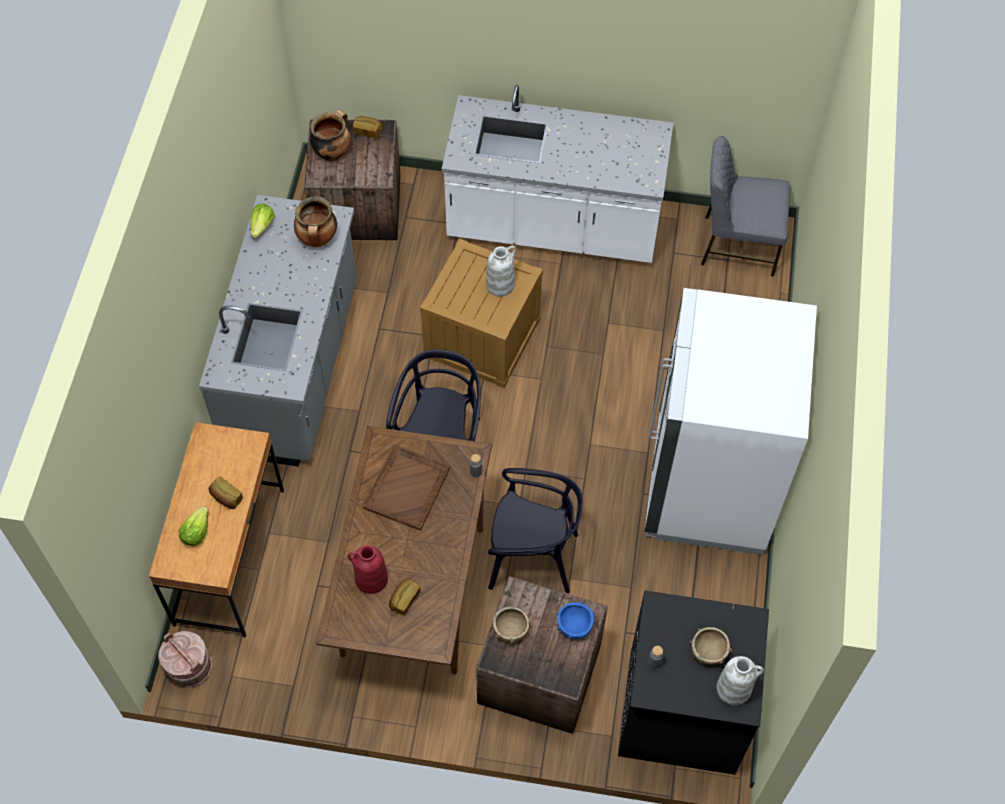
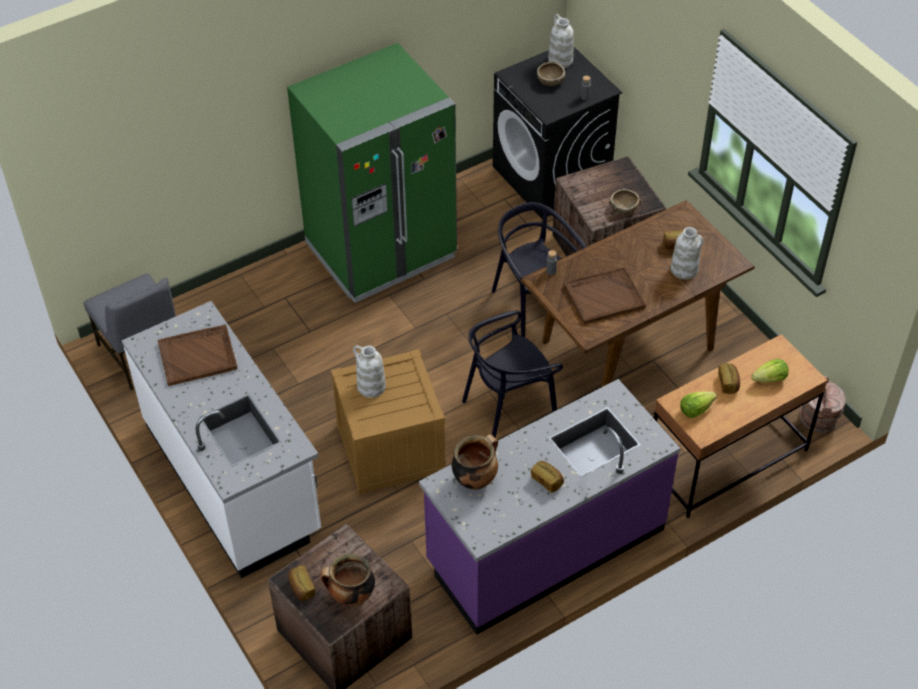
camera: 130 degrees left, 10 degrees down
grey counter [199,195,357,467] -> purple counter [419,379,680,635]
lettuce [250,204,275,239] -> lettuce moved to [680,391,717,418]
red vase [348,545,388,594] -> white vase [671,227,703,279]
blue bowl [557,602,594,639] -> none
white fridge [644,288,817,555] -> green fridge [287,43,457,303]
none -> brown tray [158,324,237,386]
none -> bread [531,461,564,493]

